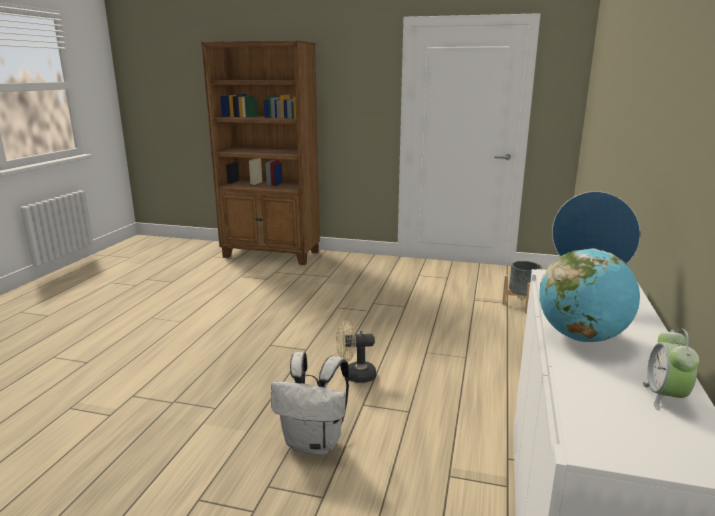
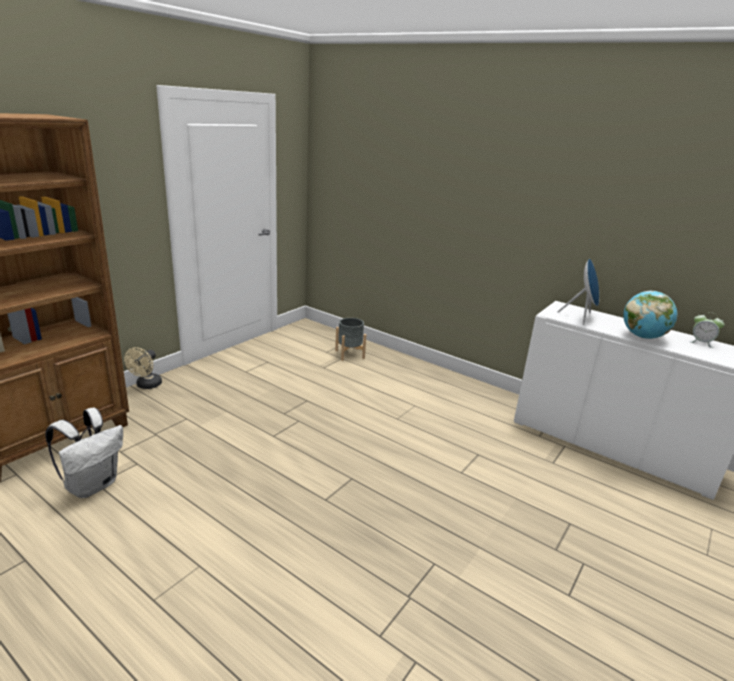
camera: 70 degrees left, 5 degrees up
white backpack [271,352,349,455] -> white backpack moved to [45,407,123,498]
beige fan [336,321,376,383] -> beige fan moved to [124,347,162,389]

